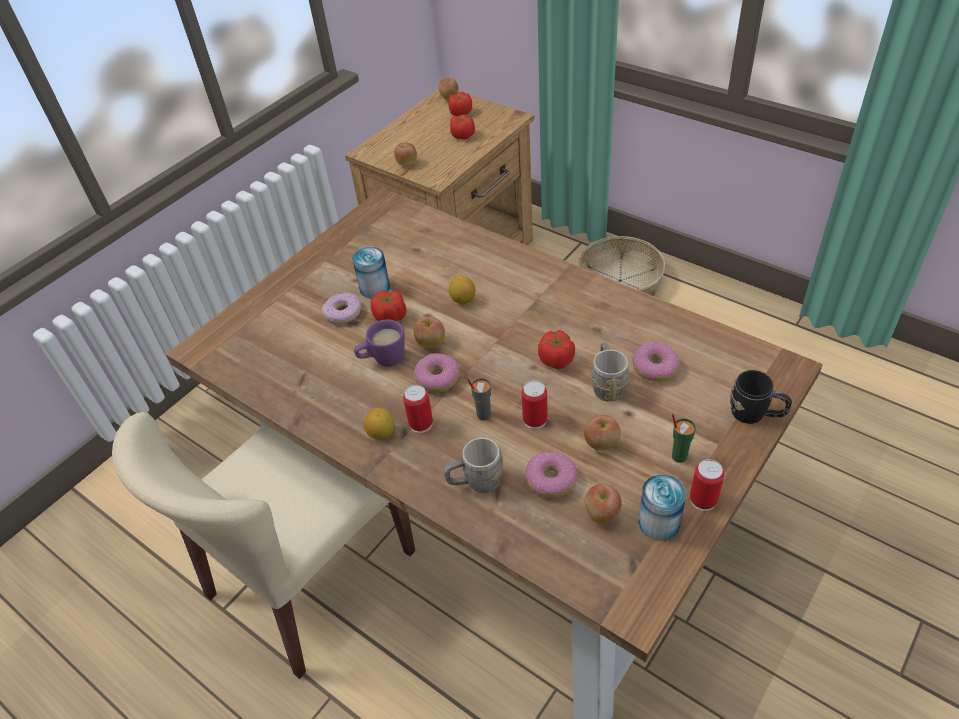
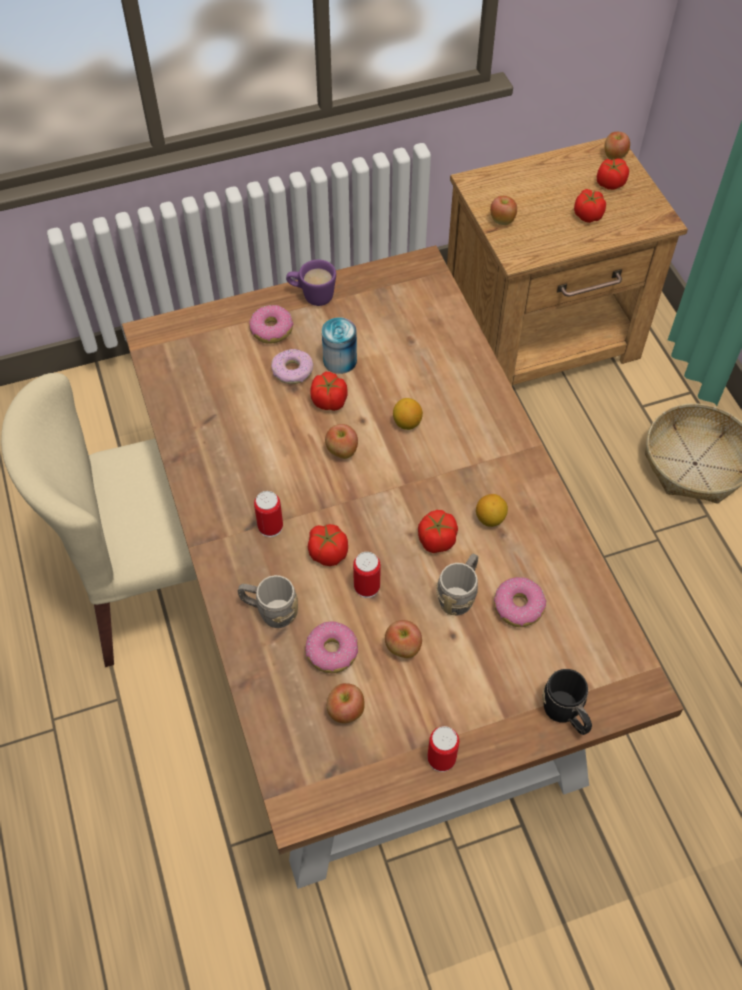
camera: 30 degrees right, 10 degrees up
purple mug [354,320,405,367] -> purple mug moved to [286,260,336,306]
lemon [364,408,395,440] -> lemon moved to [476,494,508,527]
donut [414,353,460,393] -> donut moved to [249,305,294,344]
grey cup [467,378,491,421] -> tomato [308,524,348,566]
can [638,474,686,541] -> none
green cup [672,414,696,463] -> none

